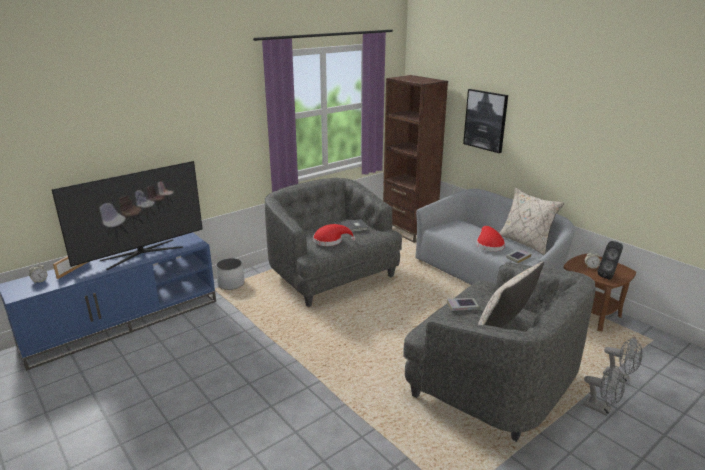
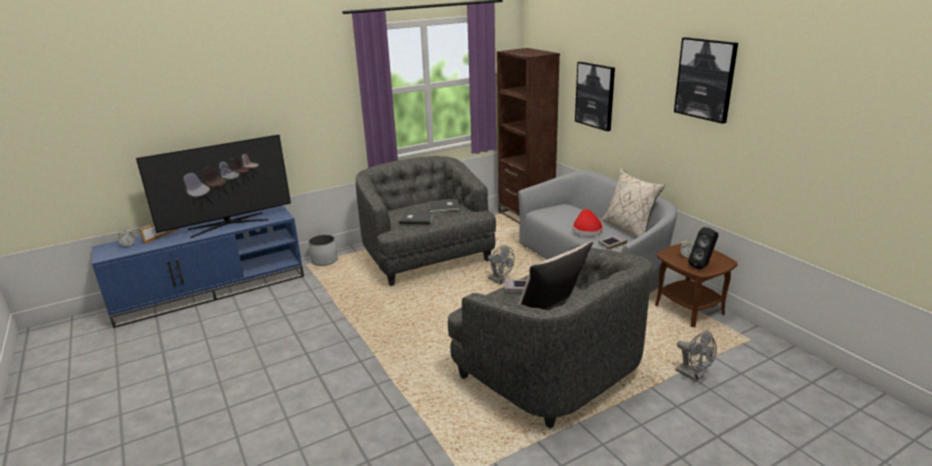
camera: 10 degrees right, 0 degrees up
red hat [313,224,356,246] -> grey book [399,212,434,224]
grey fan [583,366,625,416] -> grey fan moved to [488,245,514,285]
none -> picture [674,37,738,124]

